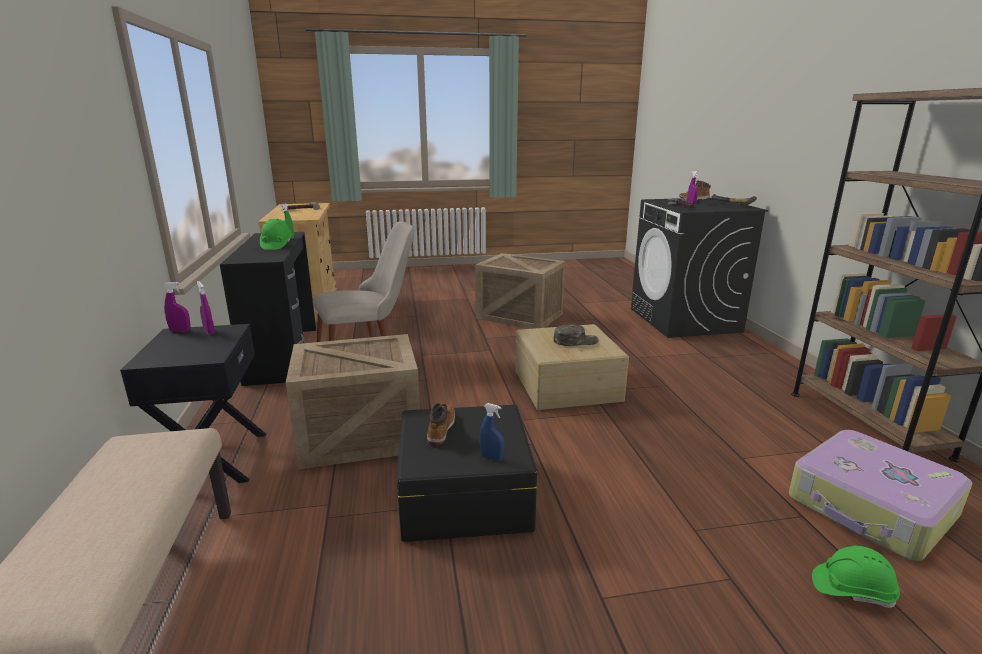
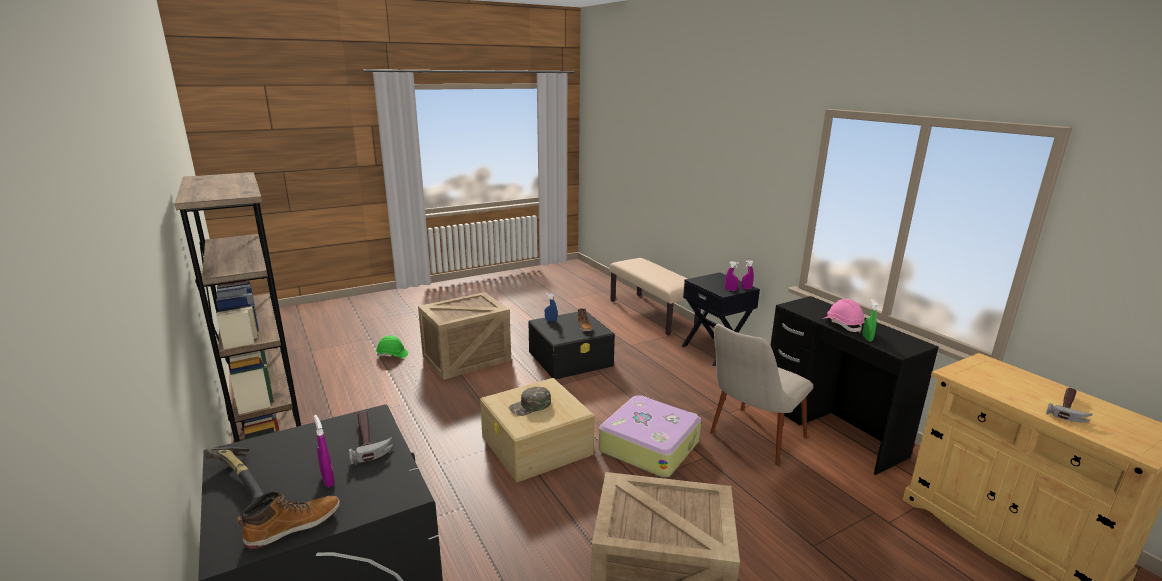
camera: 160 degrees right, 0 degrees up
green hard hat [260,219,293,250] -> pink hard hat [822,299,865,333]
crate [285,334,420,470] -> crate moved to [418,292,511,380]
suitcase [789,430,972,561] -> suitcase moved to [599,395,701,477]

